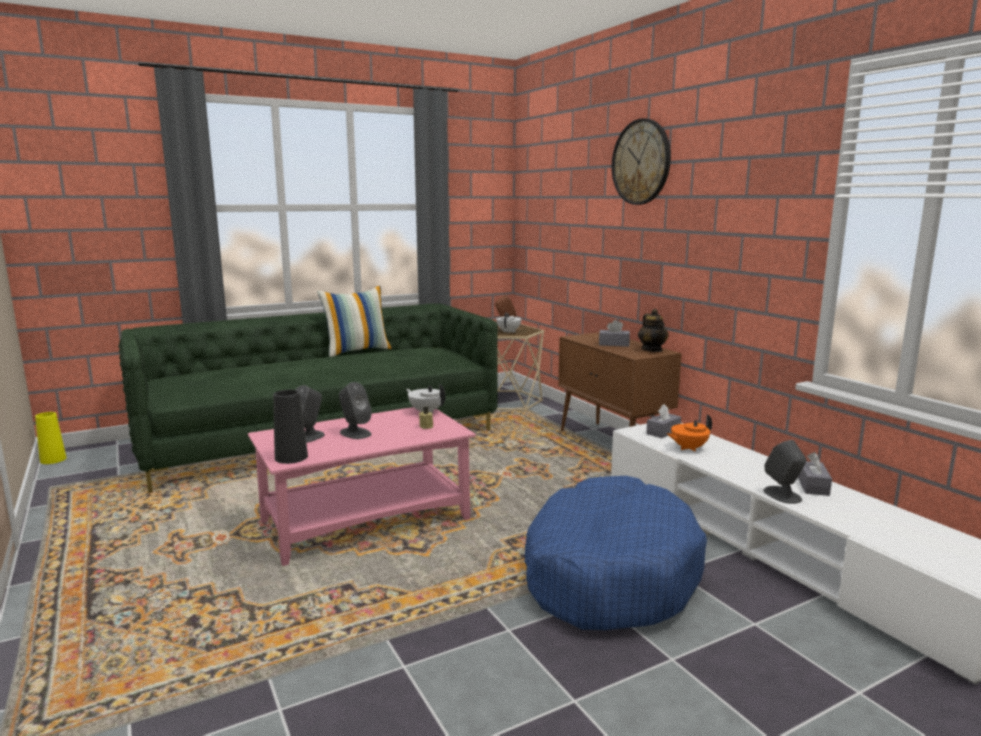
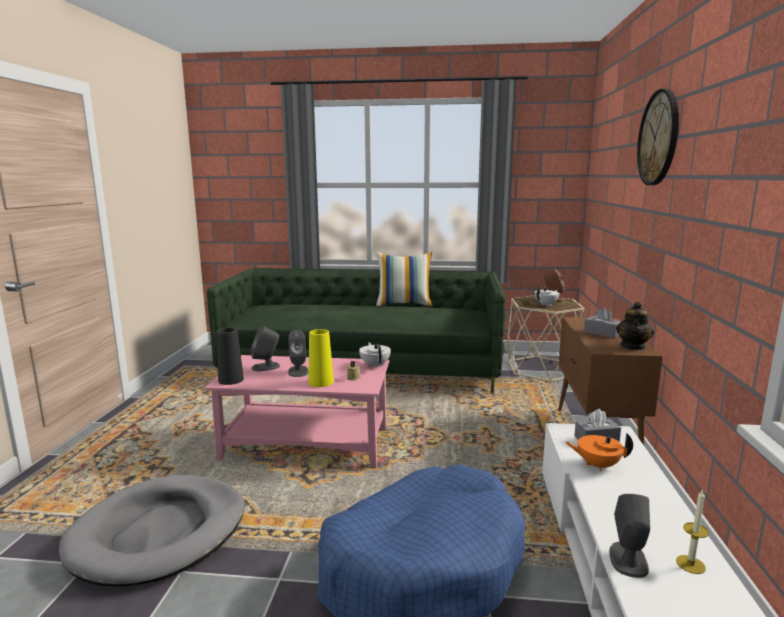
camera: 35 degrees right, 0 degrees up
yellow vase [35,412,67,464] -> yellow vase moved to [309,329,334,387]
grey tissue box [798,452,832,496] -> candle [676,489,709,574]
none -> grey dog bed [59,475,245,587]

